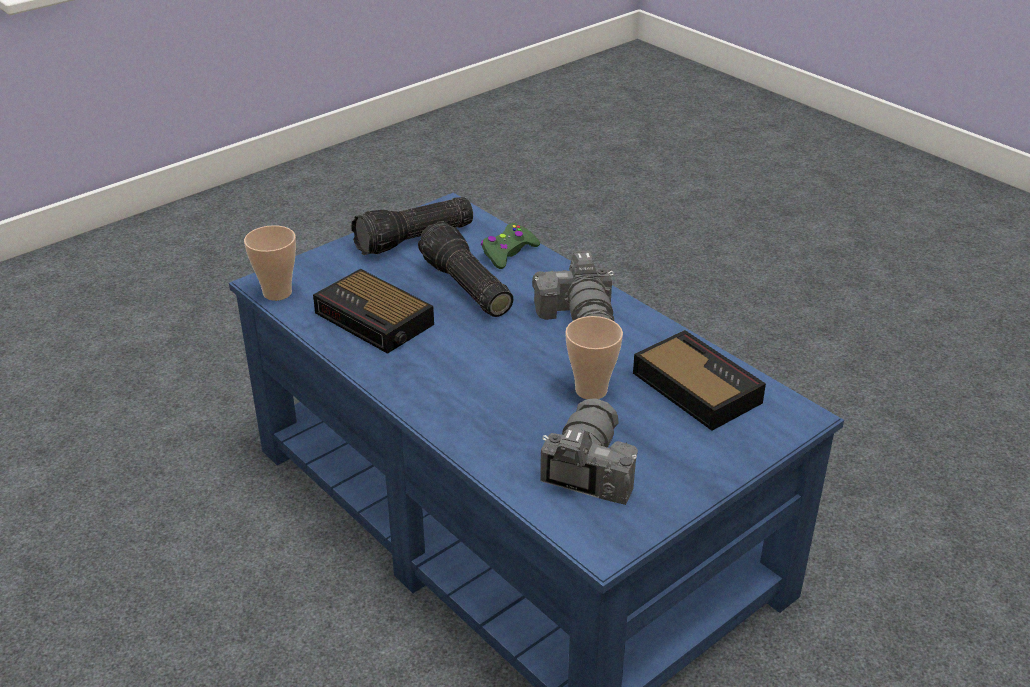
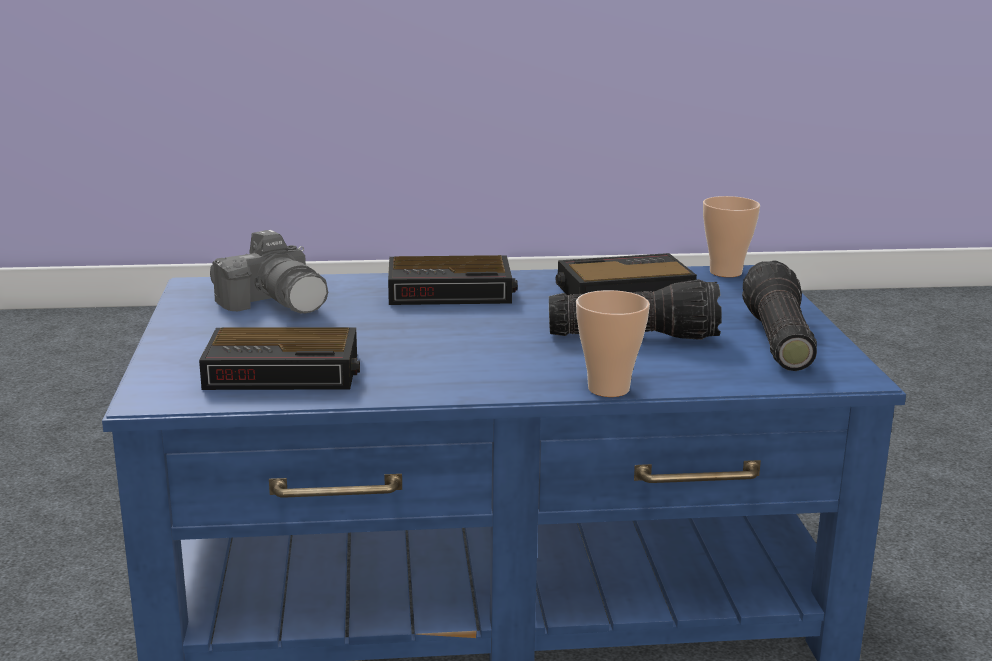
camera: 125 degrees right, 15 degrees down
green game controller [481,223,540,269] -> none
camera [532,251,615,322] -> none
cup [565,316,623,399] -> cup moved to [576,290,650,397]
none -> alarm clock [388,255,518,305]

